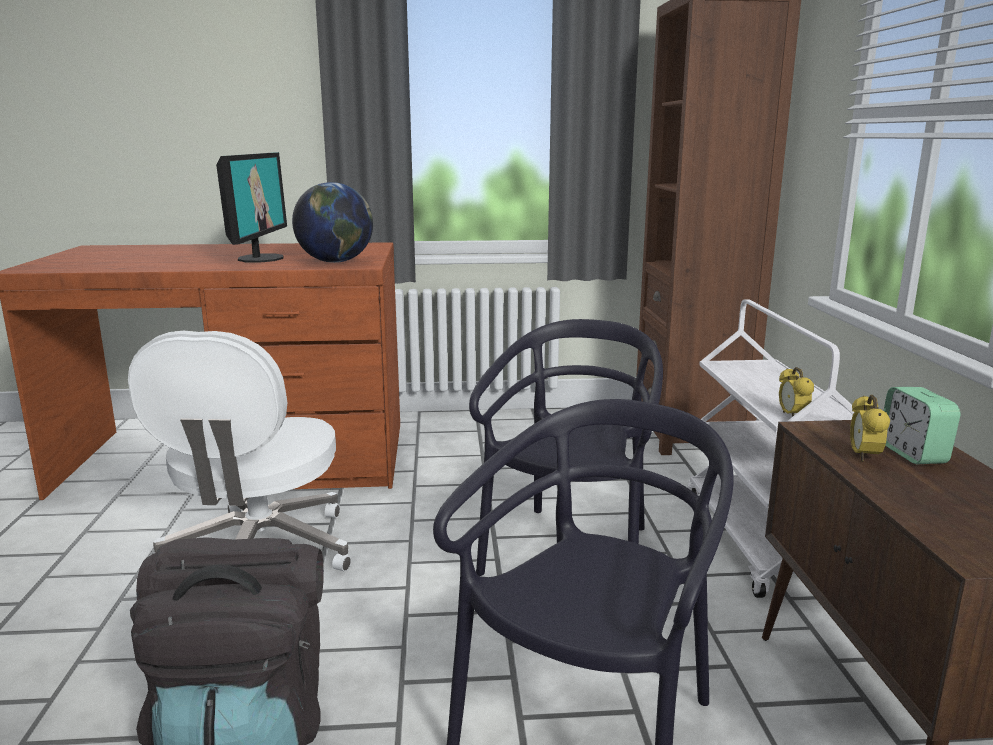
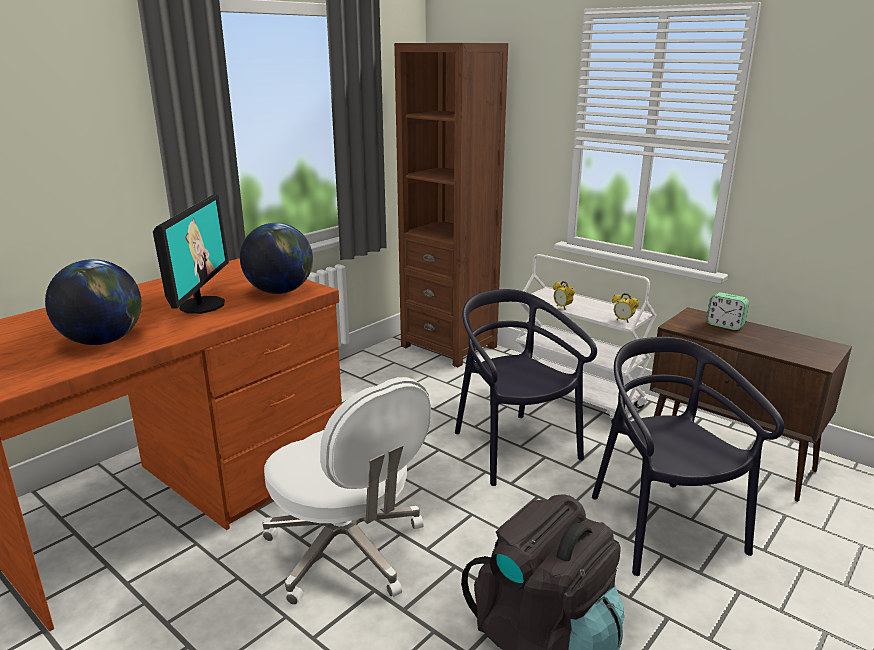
camera: 45 degrees left, 5 degrees up
monitor [216,152,287,263] -> monitor turned 45 degrees clockwise [153,194,229,314]
alarm clock [850,395,890,462] -> alarm clock moved to [553,281,575,309]
none -> globe [45,259,142,345]

